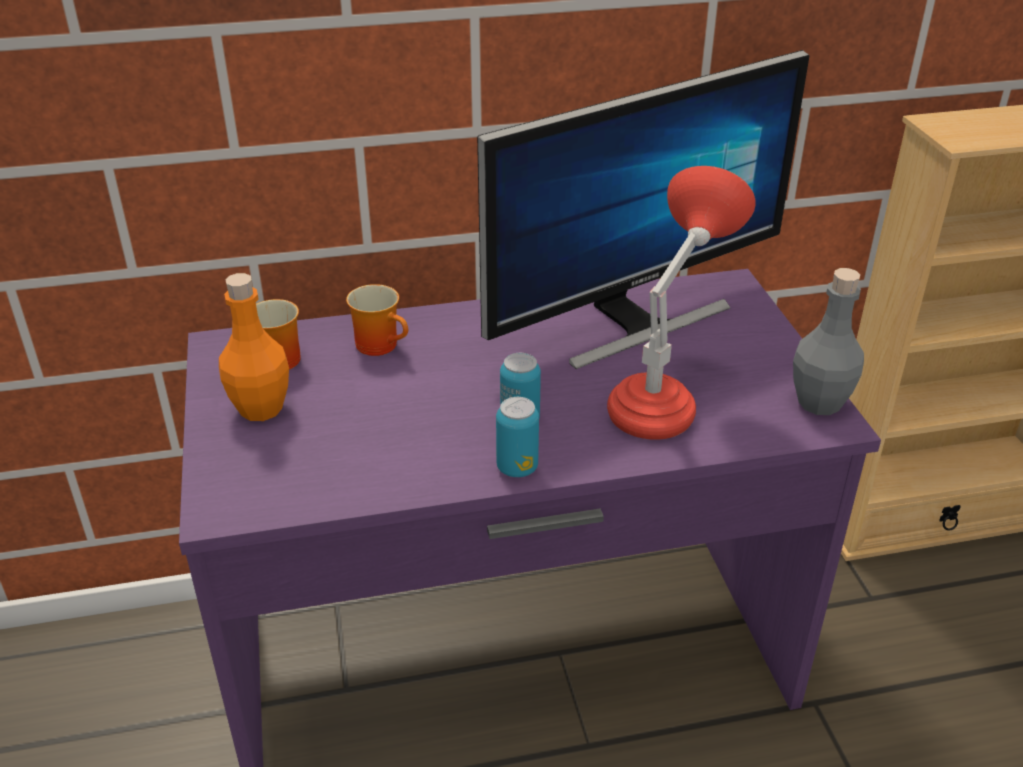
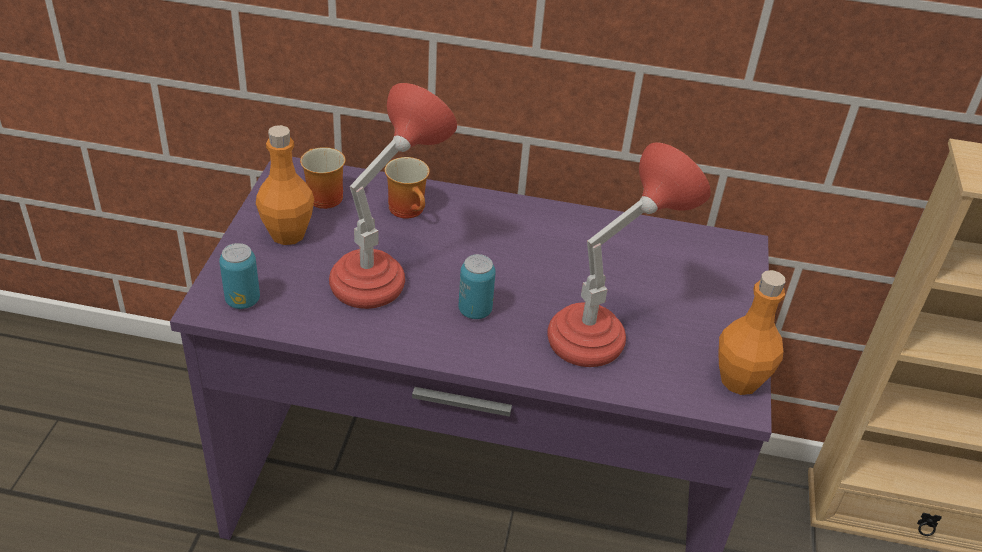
camera: 20 degrees right, 5 degrees up
monitor [477,50,809,369] -> none
can [496,397,539,477] -> can moved to [219,243,260,309]
grey bottle [793,268,864,415] -> orange bottle [718,270,785,395]
none -> red table lamp [329,83,457,309]

